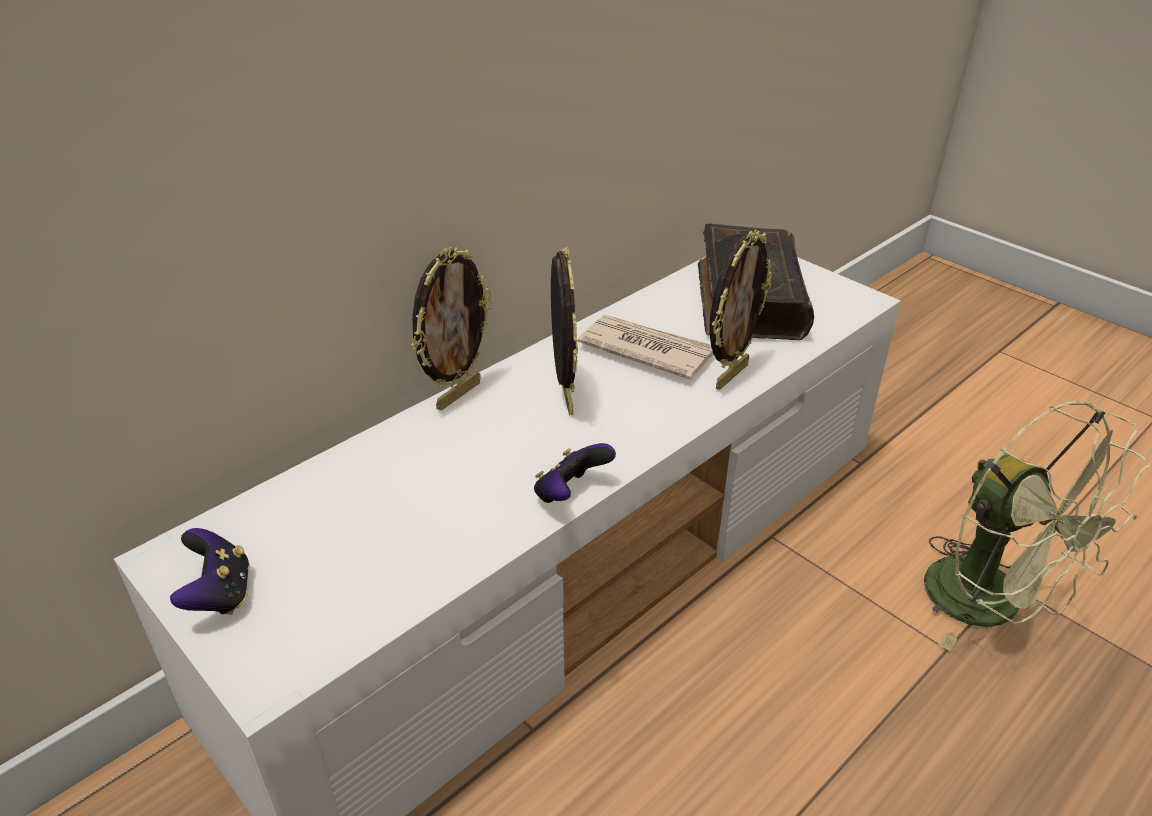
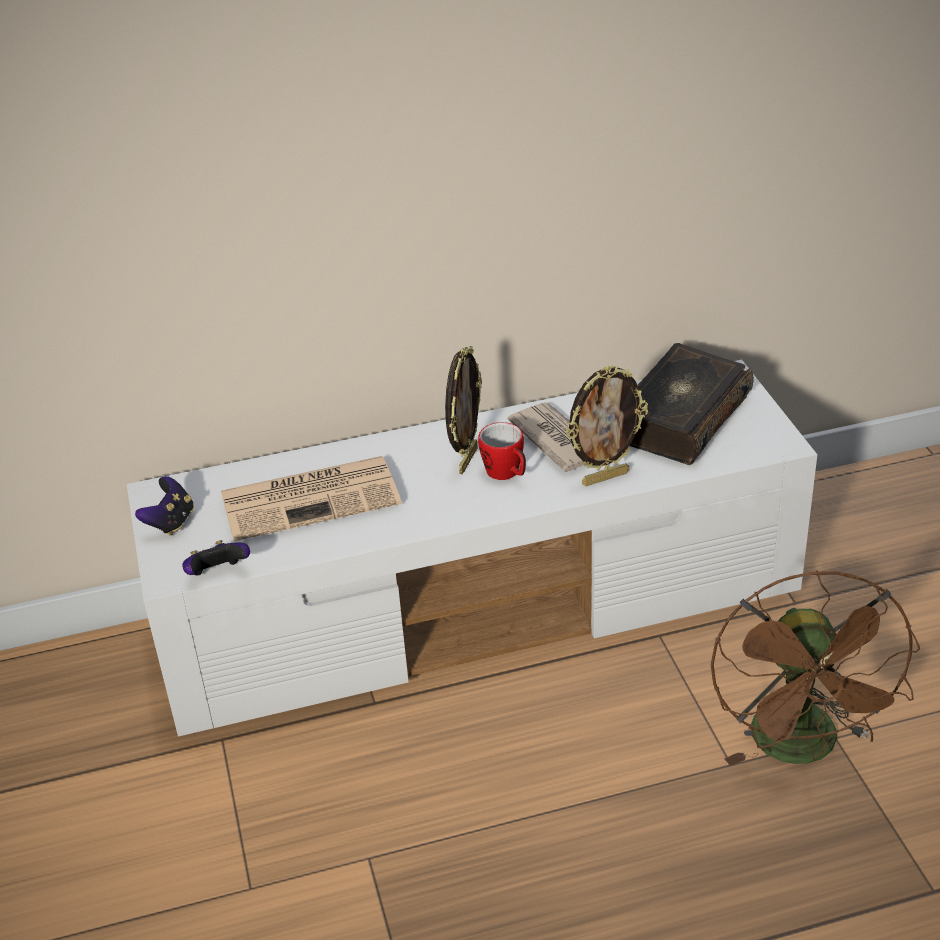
camera: 30 degrees right, 0 degrees up
picture frame [412,247,492,410] -> none
game controller [534,443,616,503] -> game controller moved to [182,540,250,575]
green fan [924,401,1150,651] -> brown fan [711,570,920,766]
none -> newspaper [221,456,401,541]
none -> mug [478,422,526,480]

